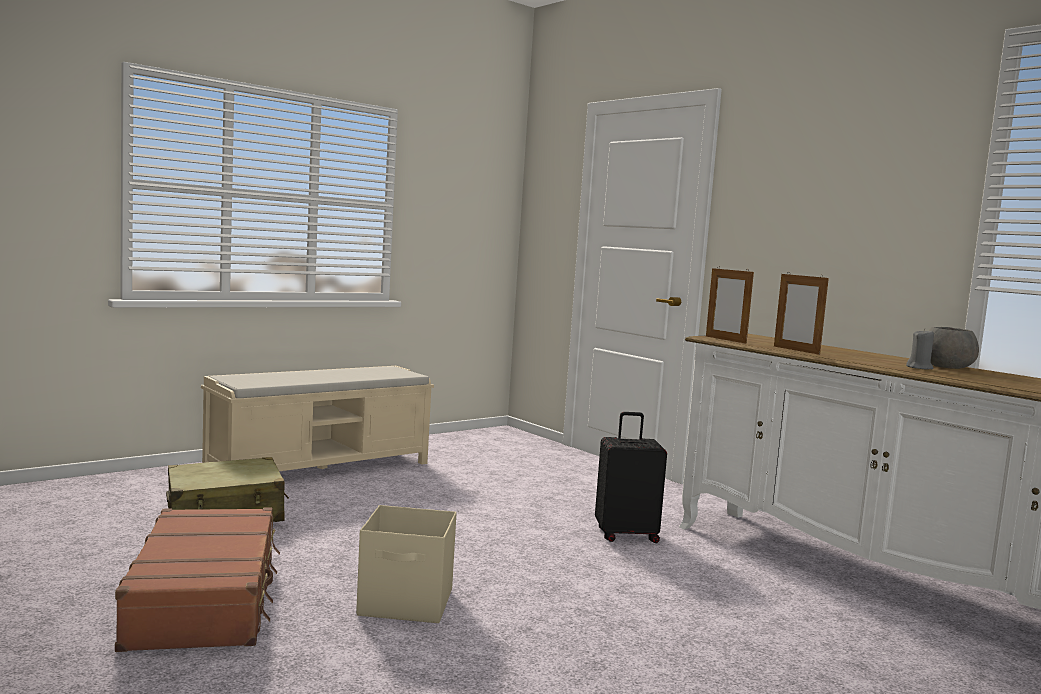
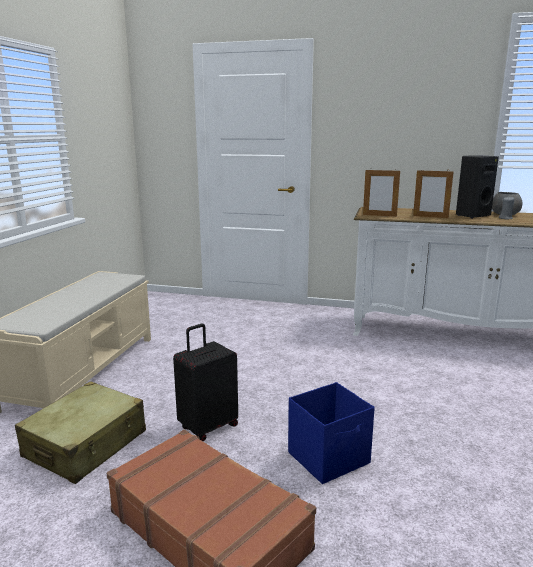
camera: 35 degrees left, 10 degrees up
beige storage box [356,505,457,623] -> blue storage box [288,382,375,484]
black suitcase [595,412,667,543] -> black suitcase moved to [173,324,238,441]
none -> black speaker [456,155,499,218]

